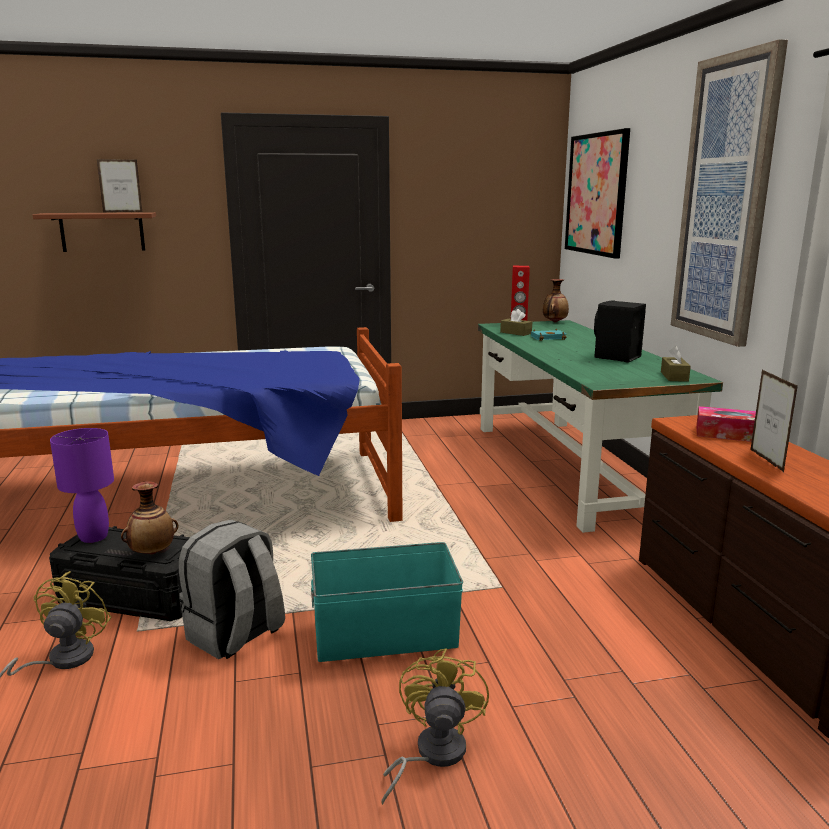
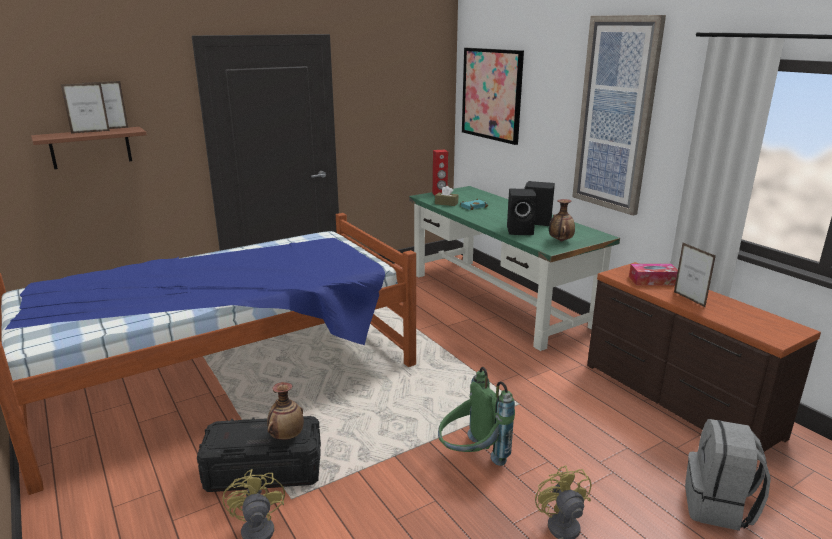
camera: 20 degrees left, 5 degrees up
purple table lamp [50,428,114,543] -> none
grey backpack [179,520,285,659] -> grey backpack moved to [685,419,771,531]
turquoise storage box [311,542,463,662] -> green backpack [438,367,515,466]
vase [543,279,569,323] -> vase moved to [549,199,575,241]
brown tissue box [661,346,691,382] -> none
none -> picture frame [61,83,110,134]
none -> black speaker [507,189,537,235]

